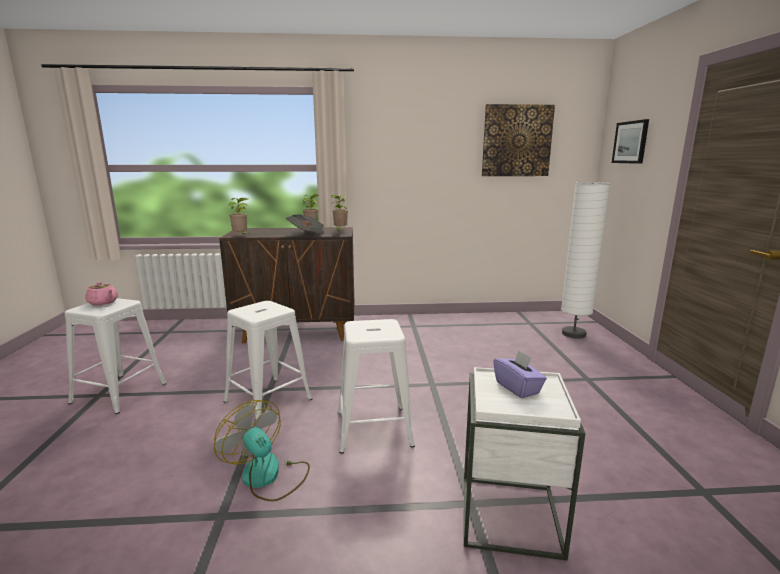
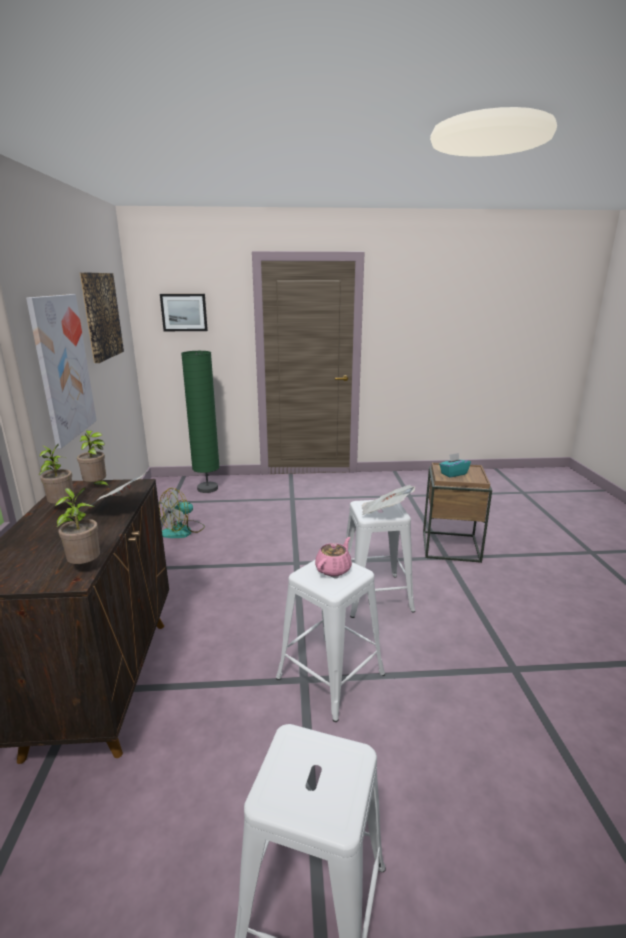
camera: 90 degrees left, 5 degrees up
pink teapot [85,282,118,305] -> pink teapot moved to [315,537,352,576]
fan [214,400,310,501] -> fan moved to [159,488,205,538]
white side table [464,367,586,561] -> brown side table [423,463,492,563]
purple tissue box [493,350,547,398] -> turquoise tissue box [439,453,471,478]
white floor lamp [561,182,610,339] -> green floor lamp [181,351,220,493]
none -> picture [26,294,97,449]
none -> newspaper [362,485,415,515]

